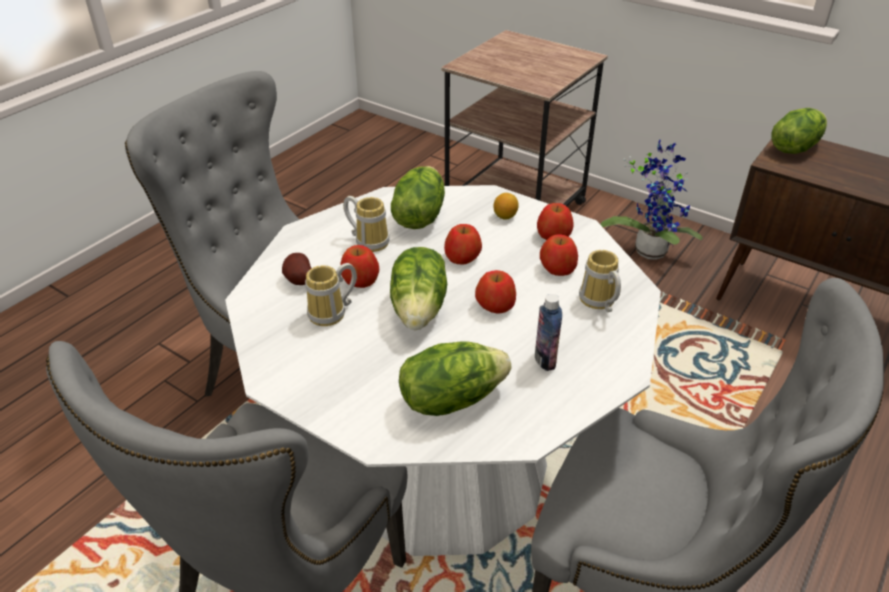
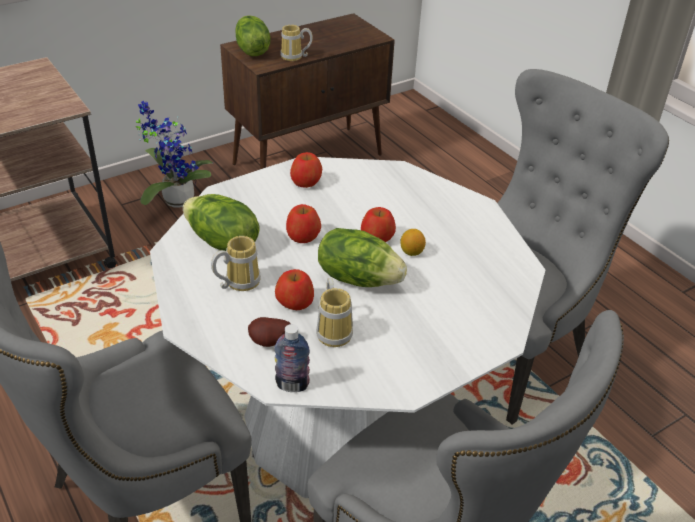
camera: 70 degrees left, 0 degrees up
lettuce [399,342,511,416] -> none
lemon [493,193,519,219] -> lemon moved to [400,229,426,256]
bottle [535,294,562,371] -> bottle moved to [274,324,310,392]
apple [540,234,578,276] -> none
mug [579,250,621,312] -> mug moved to [280,25,313,61]

